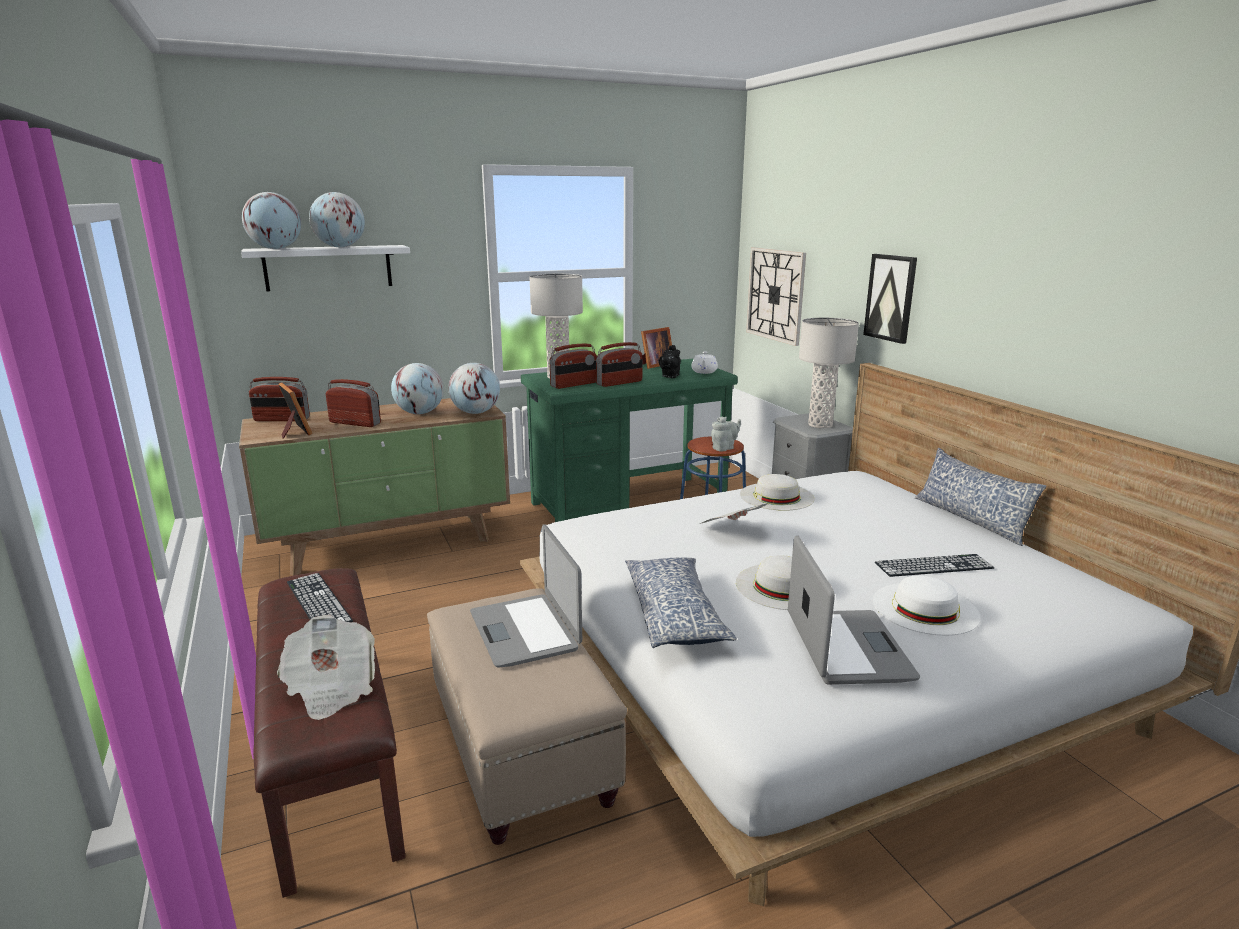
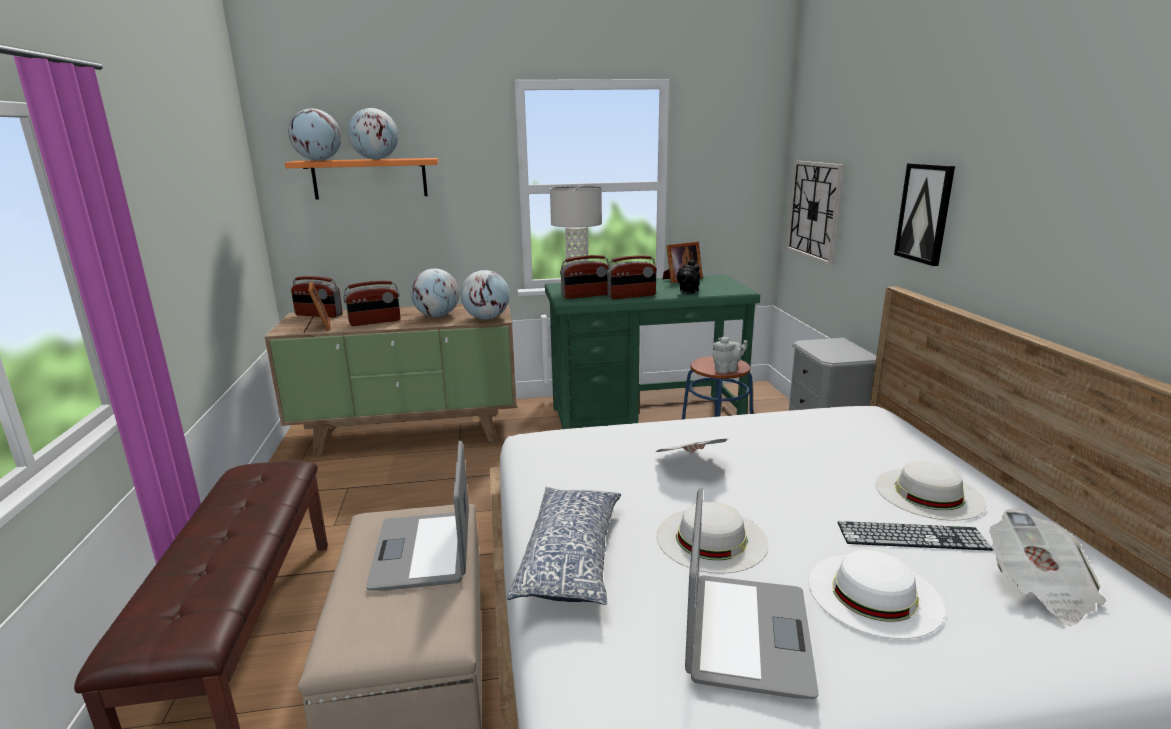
camera: 15 degrees right, 0 degrees up
white shelf [241,245,410,291] -> orange shelf [285,158,439,200]
newspaper [277,615,375,720] -> newspaper moved to [989,509,1106,626]
keyboard [287,573,353,622] -> none
radio [326,379,381,427] -> radio turned 120 degrees clockwise [343,281,400,326]
white teapot [691,351,718,374] -> none
white hat [740,474,814,511] -> white hat moved to [876,461,986,521]
white table lamp [799,317,859,428] -> none
pillow [915,448,1047,546] -> none

